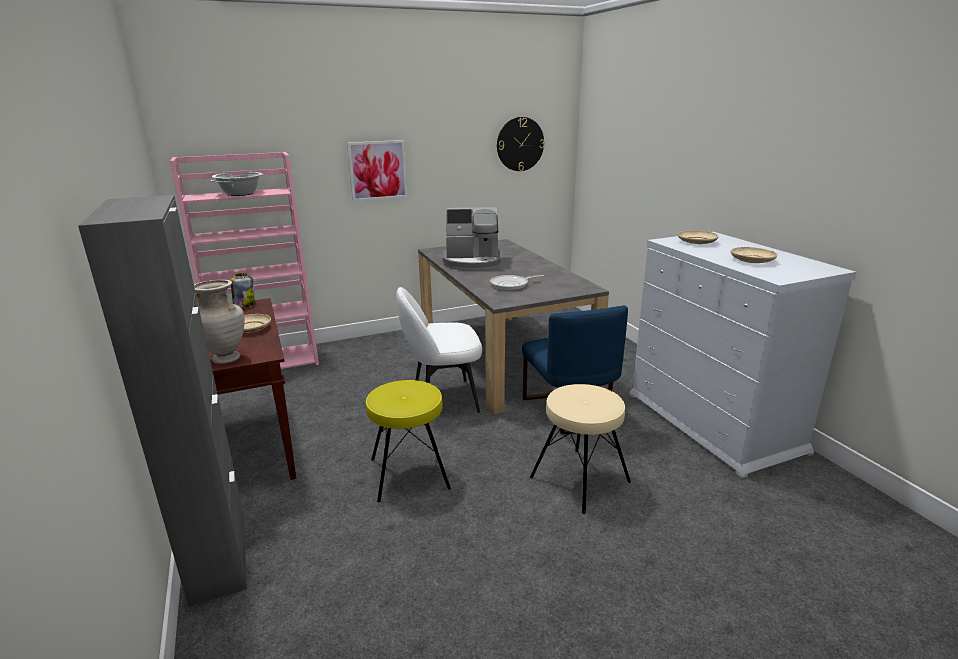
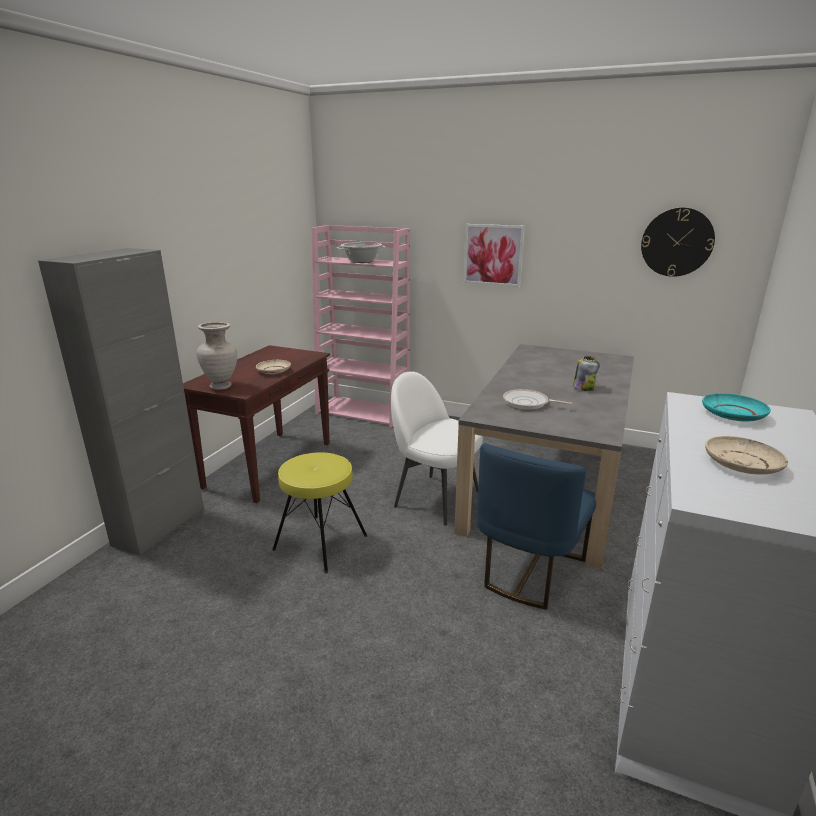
camera: 45 degrees right, 0 degrees up
jar [231,273,255,307] -> jar moved to [573,356,600,391]
coffee machine [443,207,501,270] -> none
beige stool [530,384,631,514] -> none
beige plate [678,230,719,244] -> turquoise plate [702,393,771,421]

